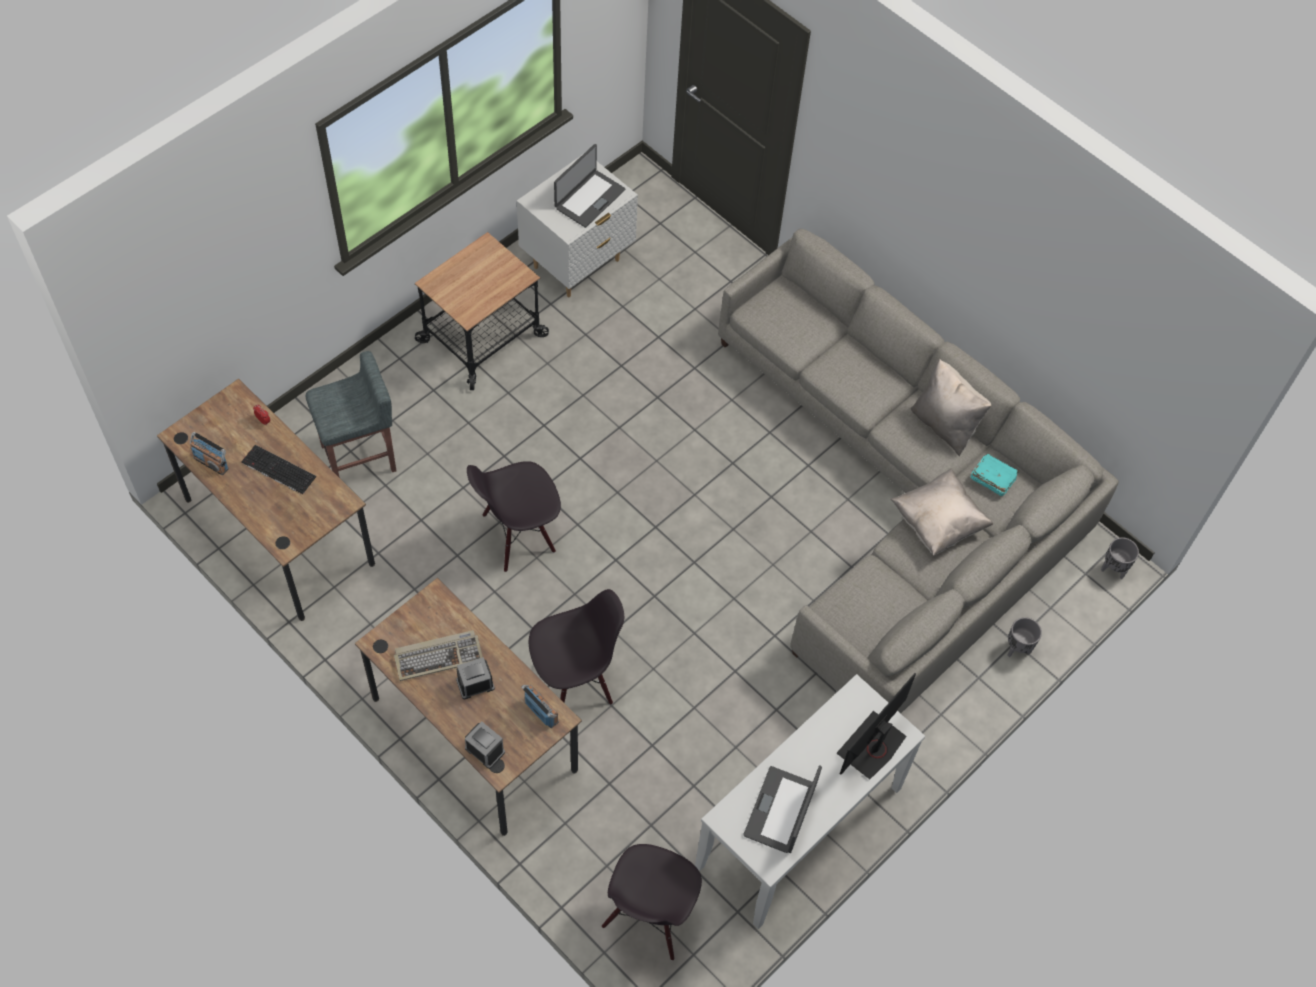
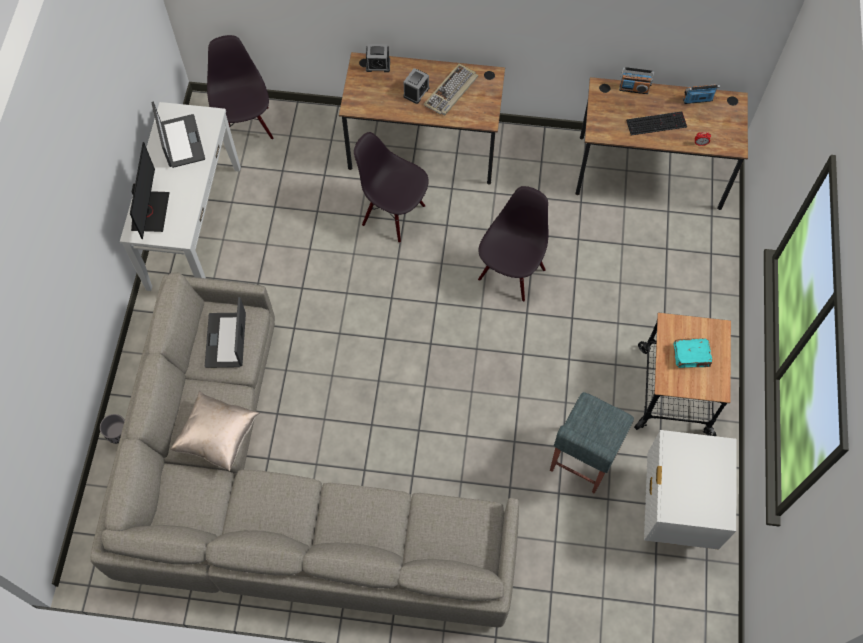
camera: 145 degrees right, 5 degrees up
grey stool [306,351,396,478] -> grey stool moved to [550,392,634,494]
radio [521,685,559,728] -> radio moved to [619,67,654,94]
black chair [529,589,624,705] -> black chair turned 90 degrees clockwise [354,132,429,243]
laptop [554,144,625,228] -> laptop moved to [205,297,246,368]
beige pillow [911,359,991,456] -> none
turquoise book [971,454,1019,496] -> turquoise book moved to [673,338,713,368]
grey planter [1101,537,1139,579] -> none

